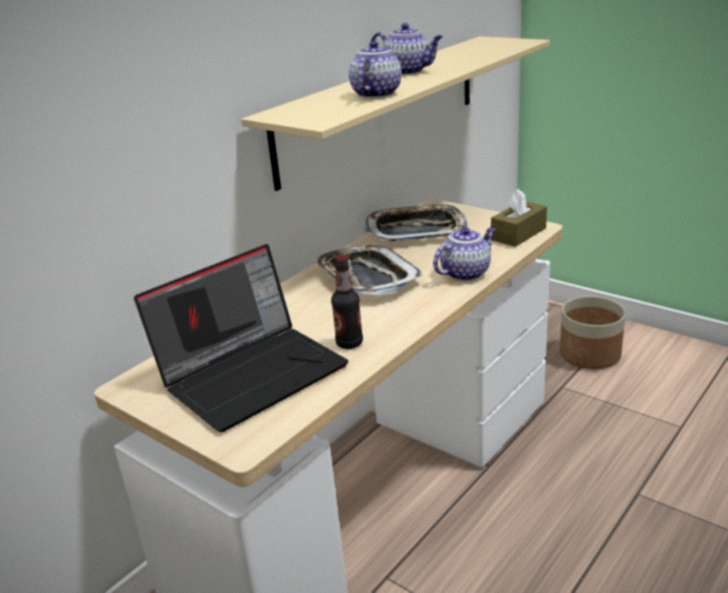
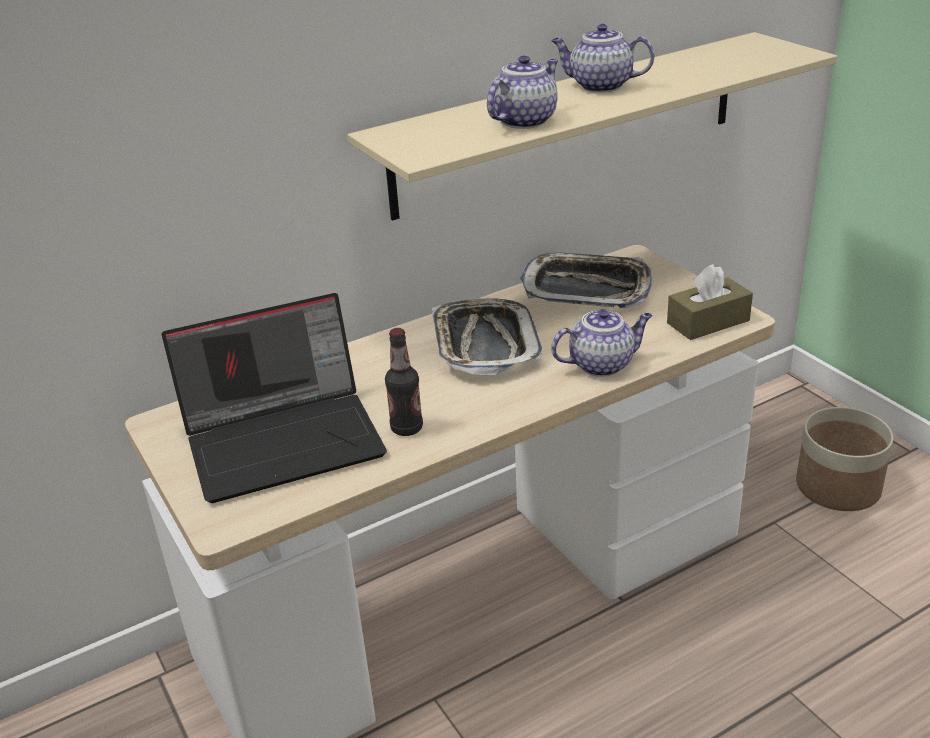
camera: 20 degrees right, 5 degrees up
teapot [371,23,443,75] -> teapot turned 150 degrees clockwise [551,24,654,93]

